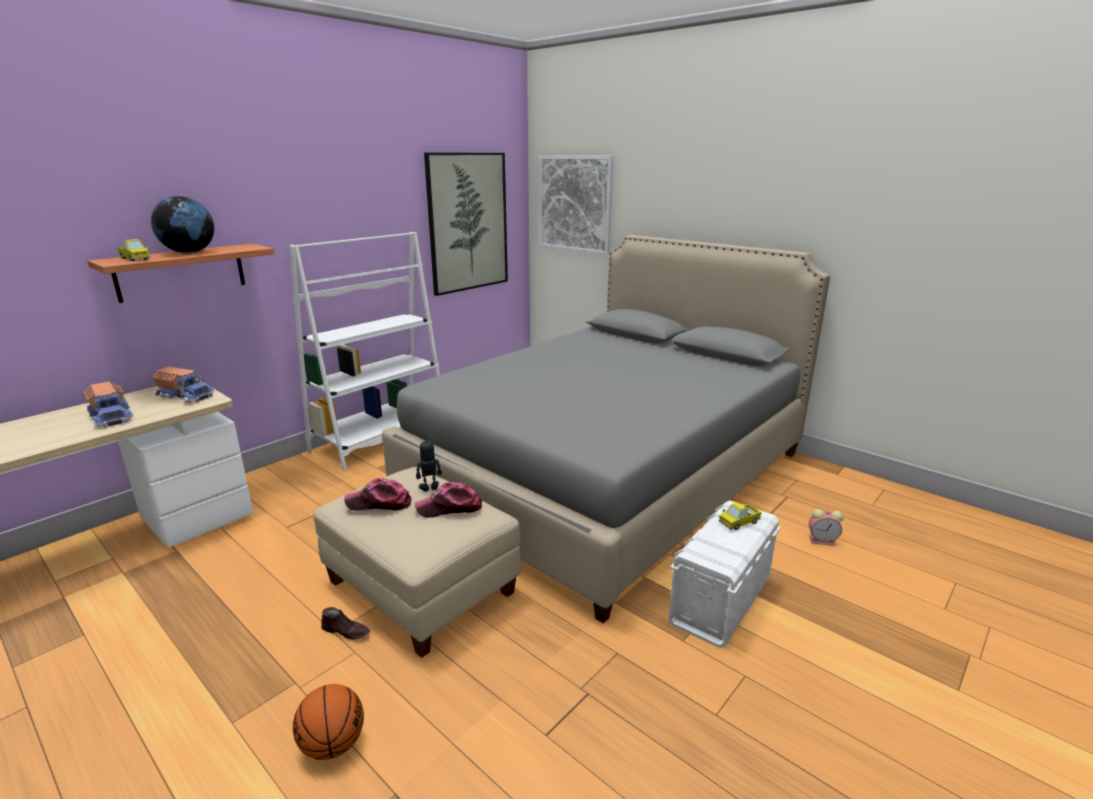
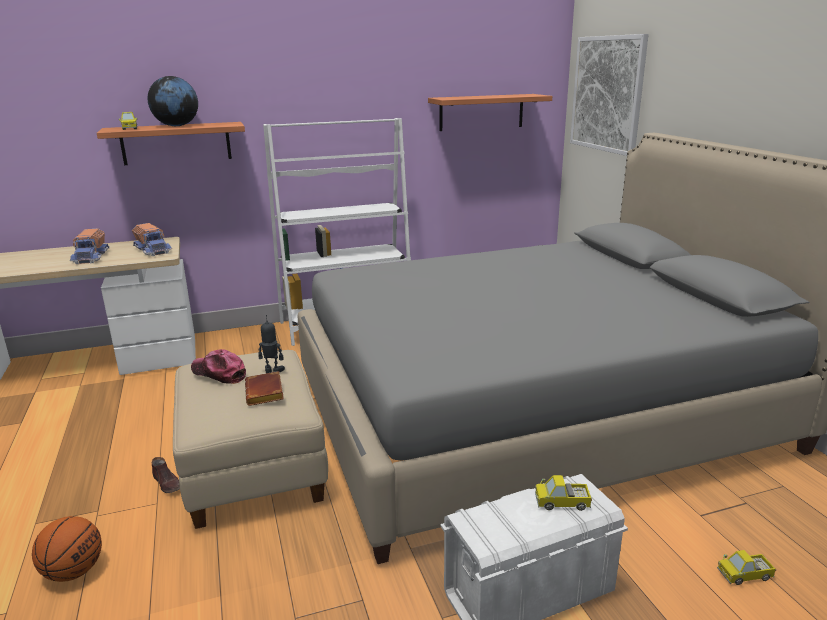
camera: 30 degrees right, 0 degrees up
cap [415,482,482,518] -> brown book [245,371,284,406]
picture [424,153,508,296] -> shelf [428,94,552,131]
alarm clock [809,509,844,546] -> toy truck [717,550,776,585]

